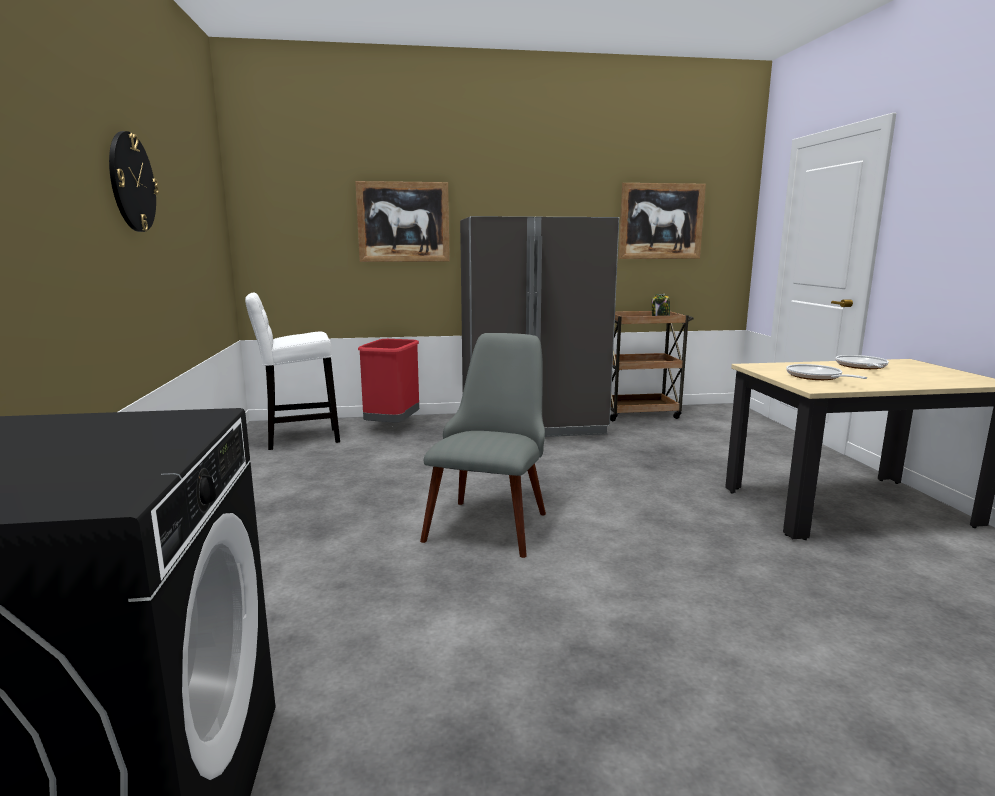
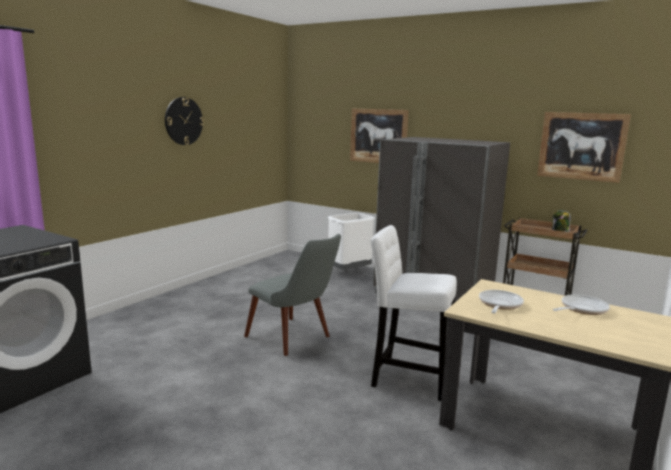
camera: 40 degrees right, 0 degrees up
white stool [245,292,340,450] -> white stool moved to [371,225,457,401]
red trash can [358,339,419,423] -> white trash can [328,213,375,269]
grey chair [420,333,546,558] -> grey chair turned 75 degrees clockwise [244,234,341,356]

